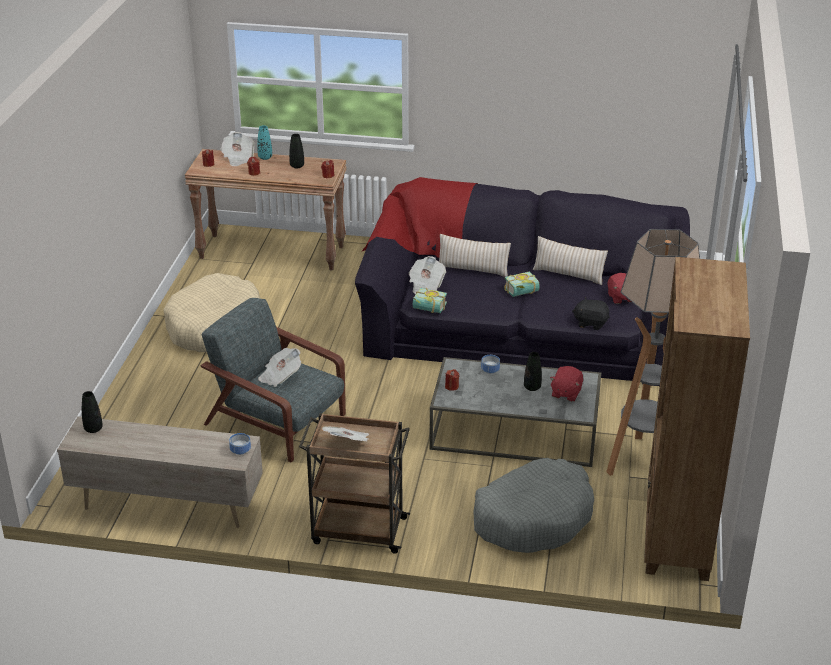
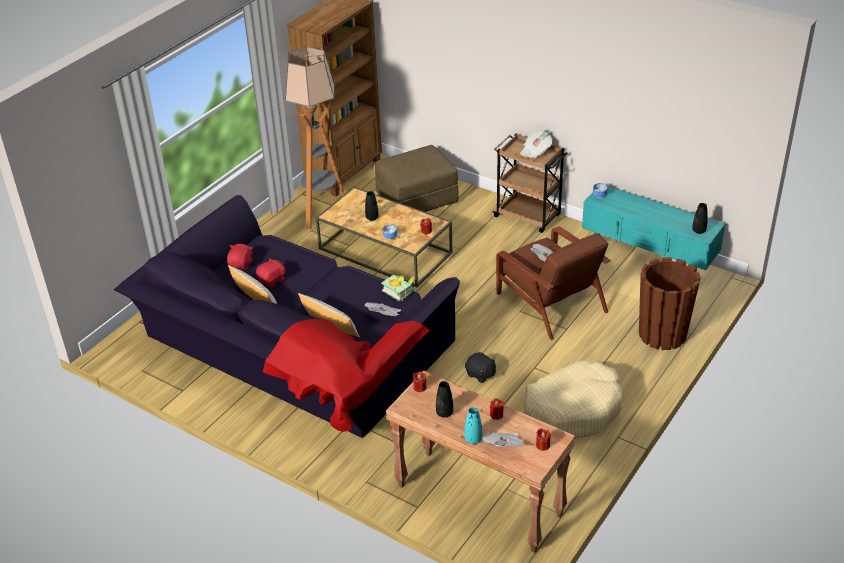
camera: 155 degrees left, 5 degrees up
beige tv stand [57,416,263,528] -> turquoise tv stand [582,186,726,272]
grey armchair [201,298,346,462] -> brown armchair [496,226,611,340]
grey coffee table [429,357,601,467] -> brown coffee table [316,187,452,288]
grey dog bed [473,458,594,553] -> brown ottoman [375,145,458,212]
book [504,271,540,297] -> none
red plush toy [550,366,583,402] -> red plush toy moved to [256,258,285,288]
black plush toy [572,297,610,330] -> black plush toy moved to [465,352,496,383]
none -> brown planter [639,257,701,350]

